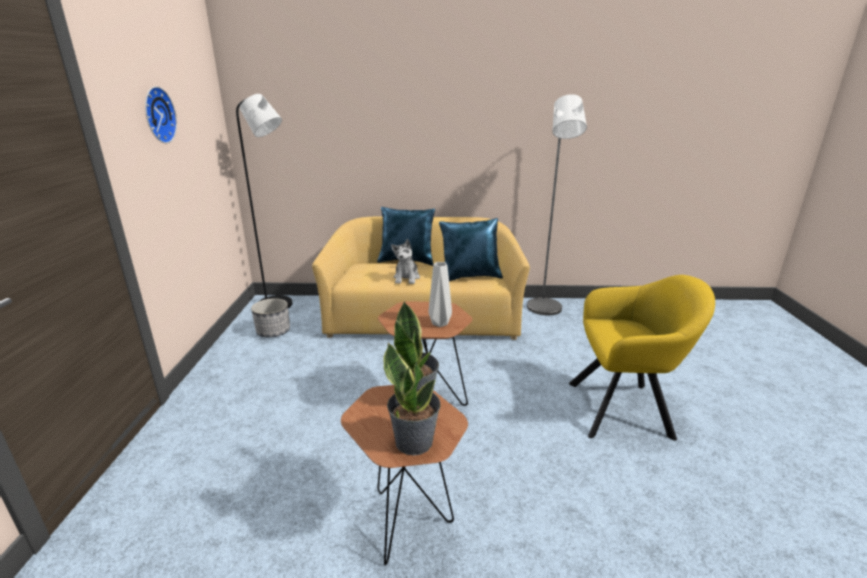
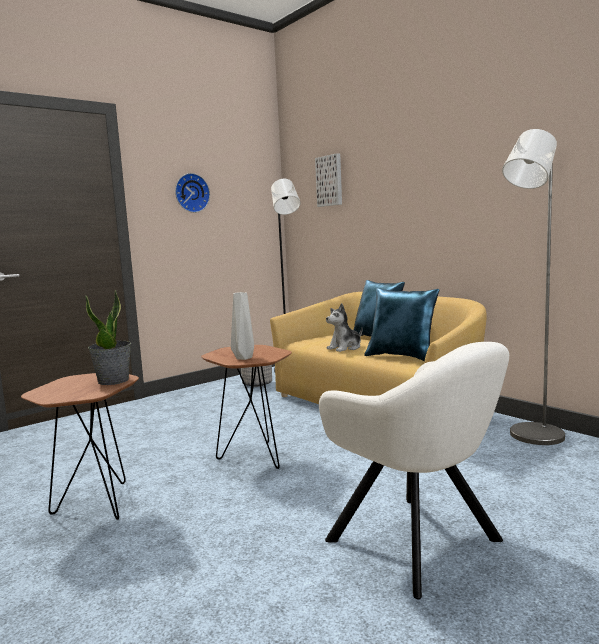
camera: 50 degrees right, 15 degrees down
potted plant [384,343,441,456] -> none
yellow armchair [569,275,715,441] -> white armchair [319,342,509,599]
none -> picture [315,153,342,207]

